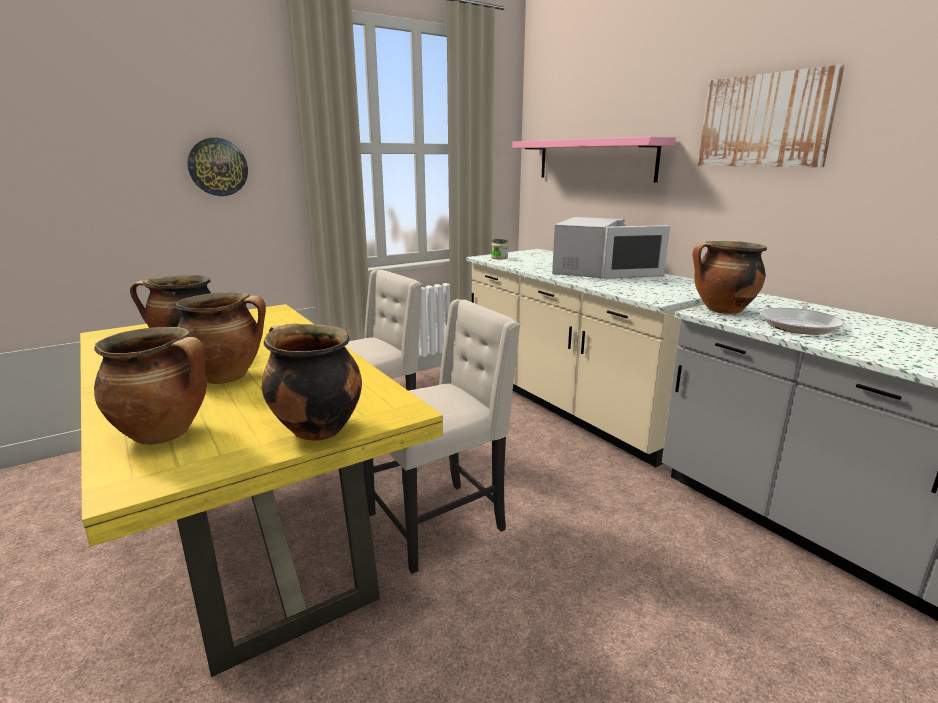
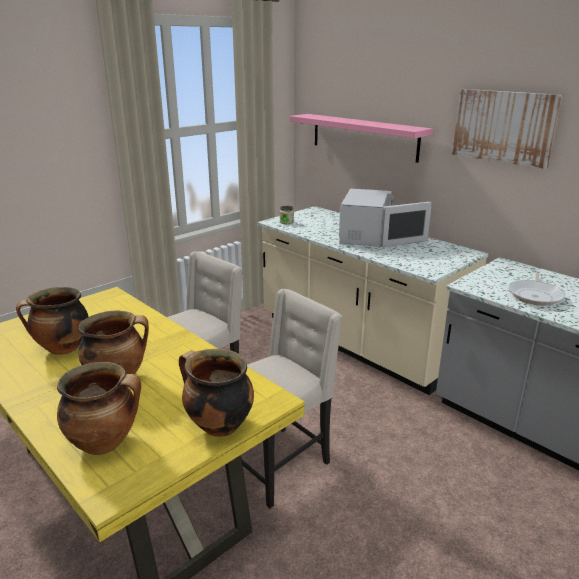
camera: 10 degrees left, 5 degrees up
wall clock [187,138,248,196] -> none
cooking pot [693,241,767,314] -> none

